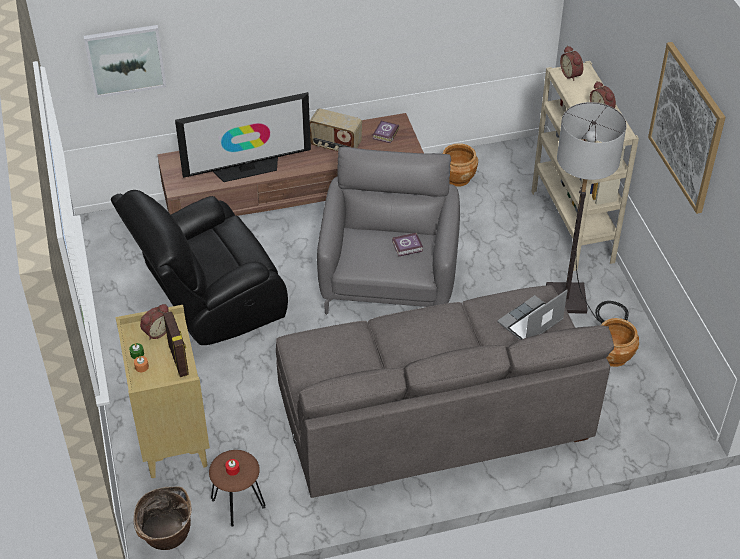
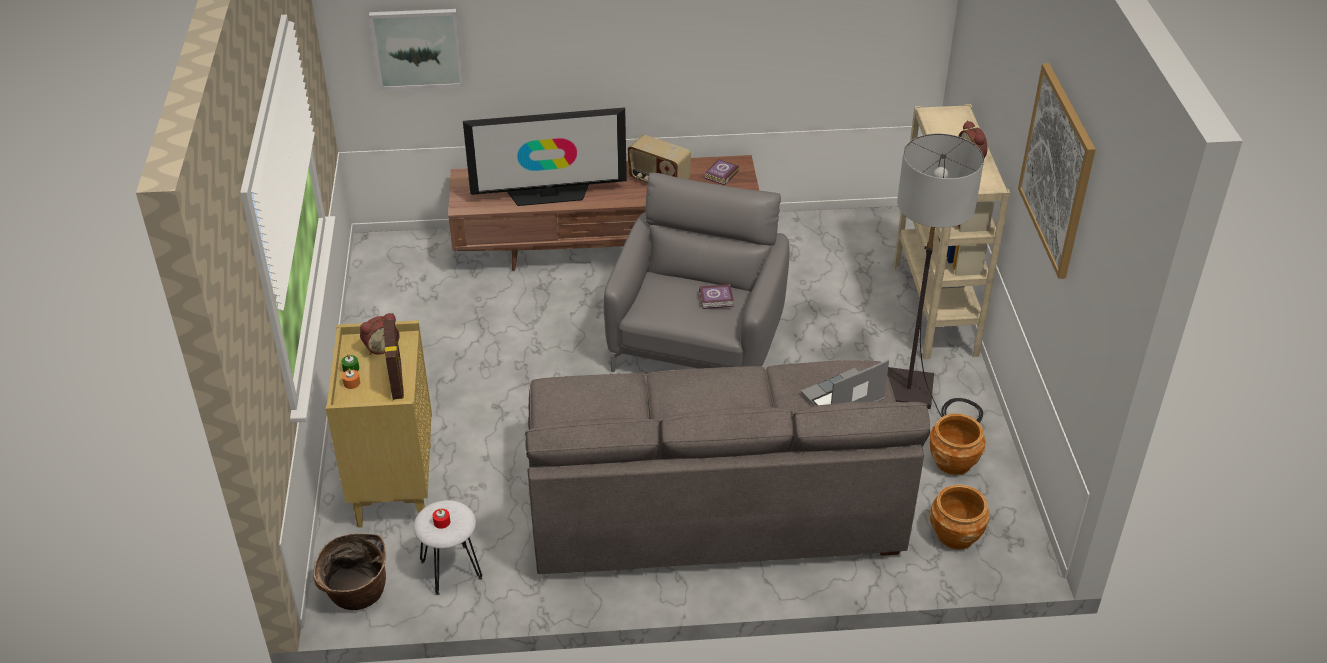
camera: 10 degrees right, 5 degrees down
black armchair [111,190,288,345] -> none
brown stool [209,450,265,527] -> white stool [414,500,482,595]
brown planter [443,143,478,187] -> brown planter moved to [930,485,990,549]
alarm clock [560,45,583,81] -> none

